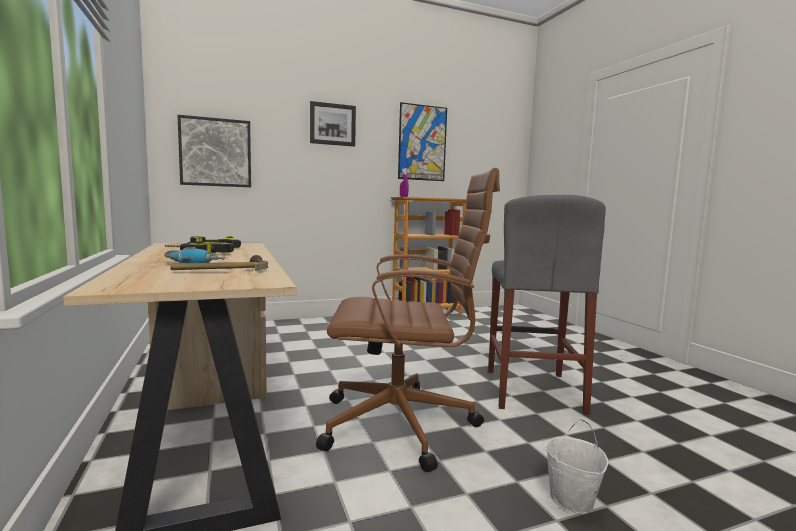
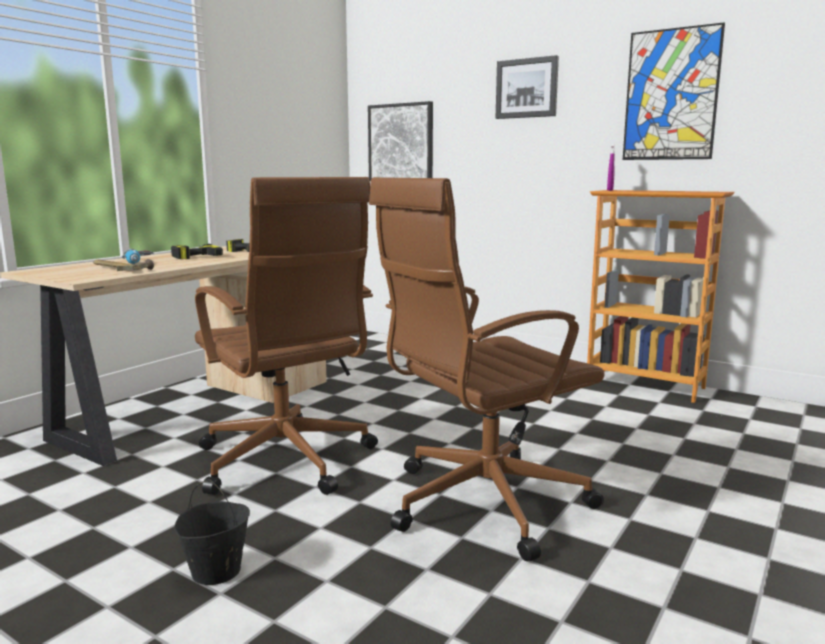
camera: 55 degrees right, 5 degrees up
grey stool [488,195,606,415] -> brown office chair [369,177,605,561]
white bucket [545,419,608,514] -> black bucket [174,479,250,585]

